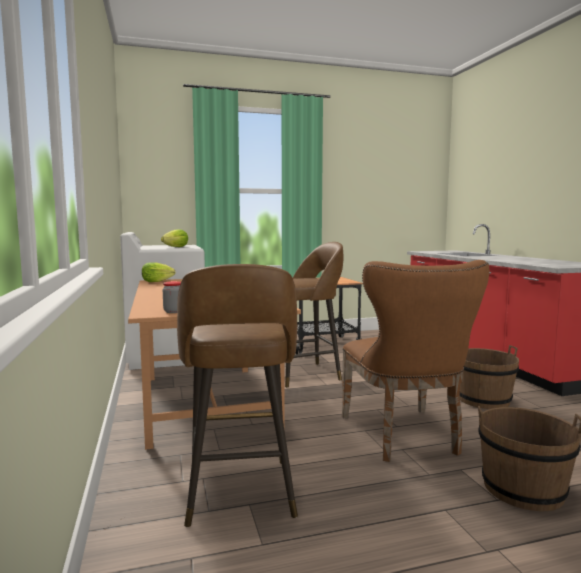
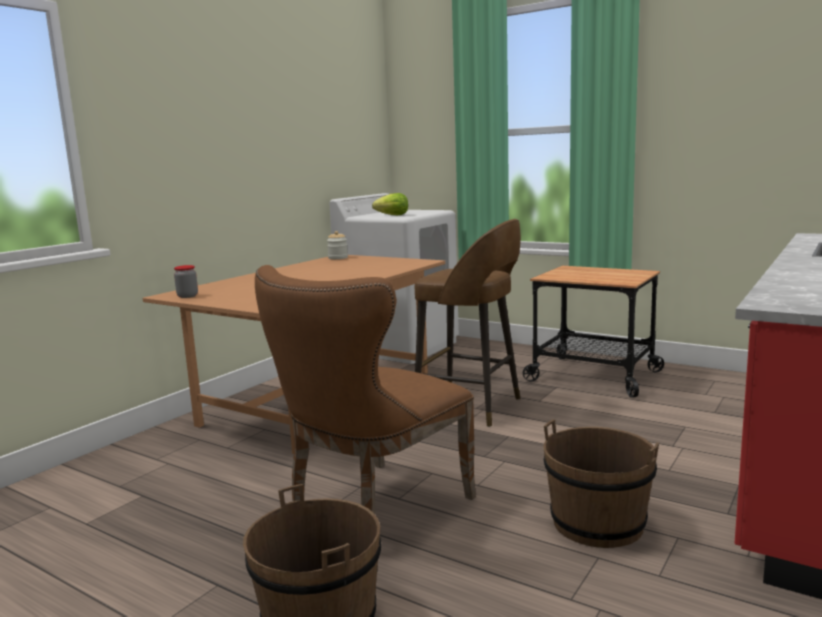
camera: 50 degrees right, 5 degrees up
lettuce [142,262,175,282] -> jar [327,231,348,259]
brown stool [177,264,298,527] -> none

